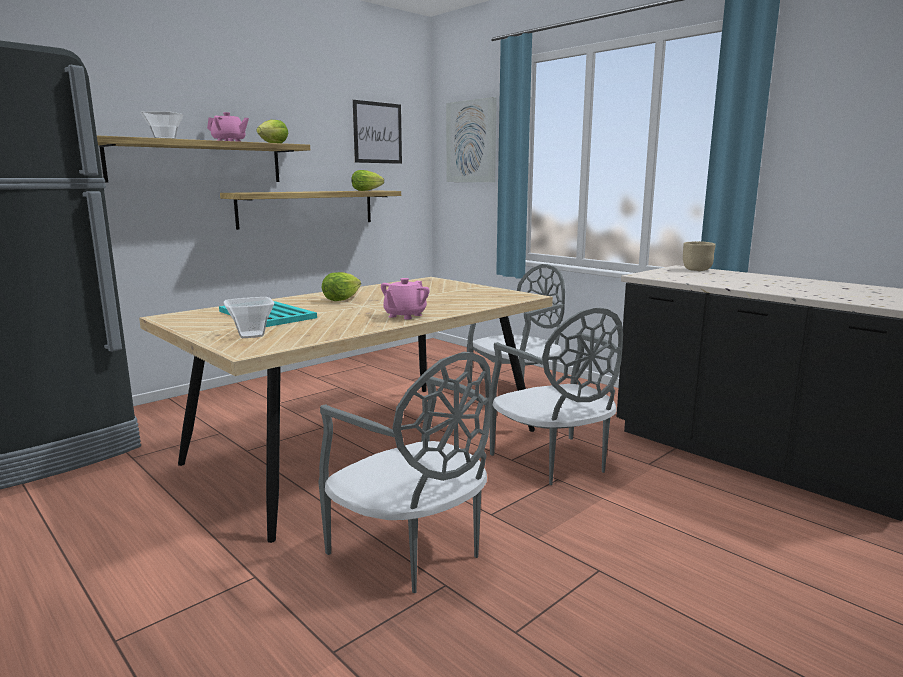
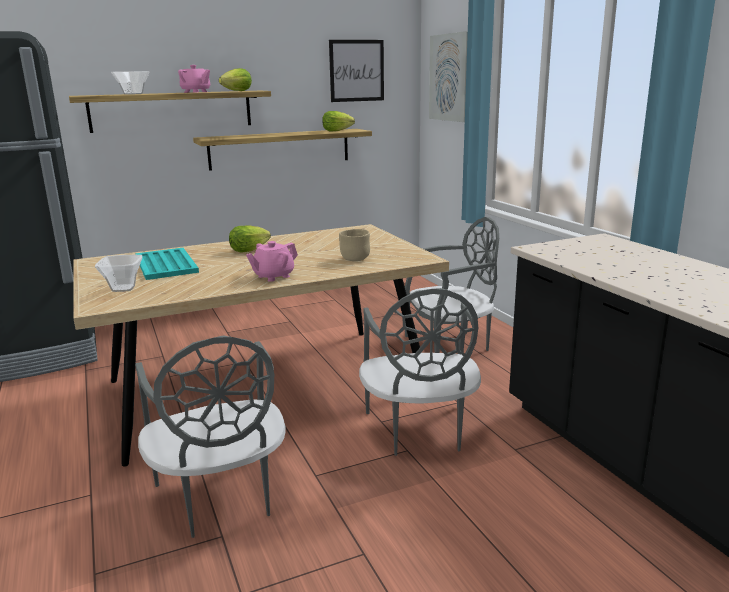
camera: 20 degrees right, 5 degrees up
beige bowl [683,241,716,271] -> beige bowl moved to [339,229,370,261]

